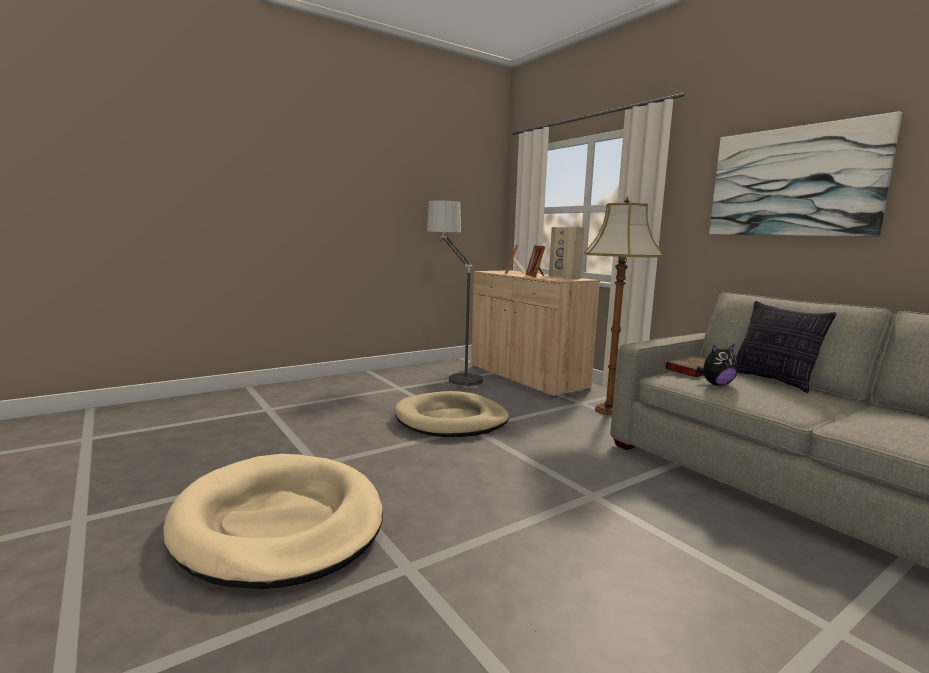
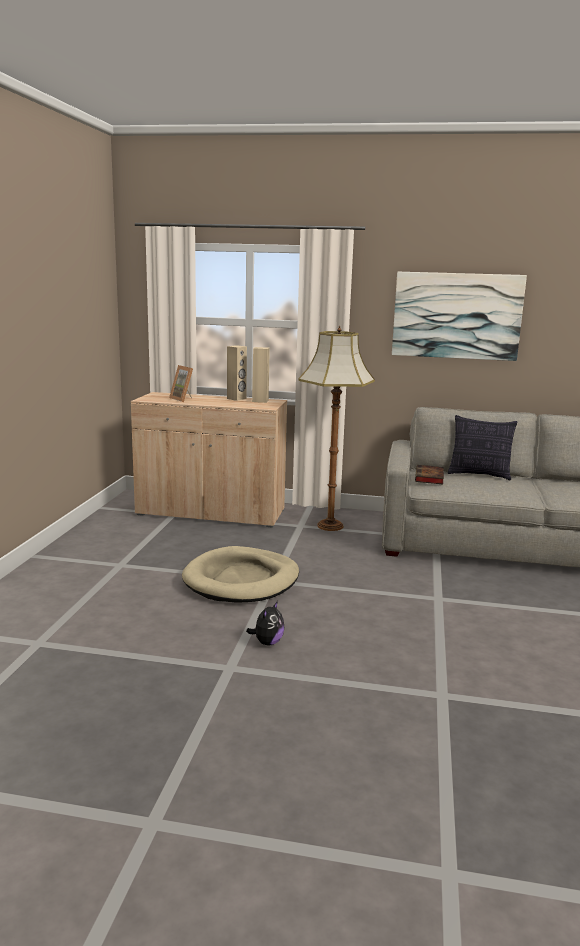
camera: 45 degrees left, 5 degrees up
beige dog bed [163,454,383,589] -> none
floor lamp [427,200,483,388] -> none
picture frame [526,245,545,277] -> none
plush toy [697,344,738,386] -> plush toy moved to [246,601,284,646]

